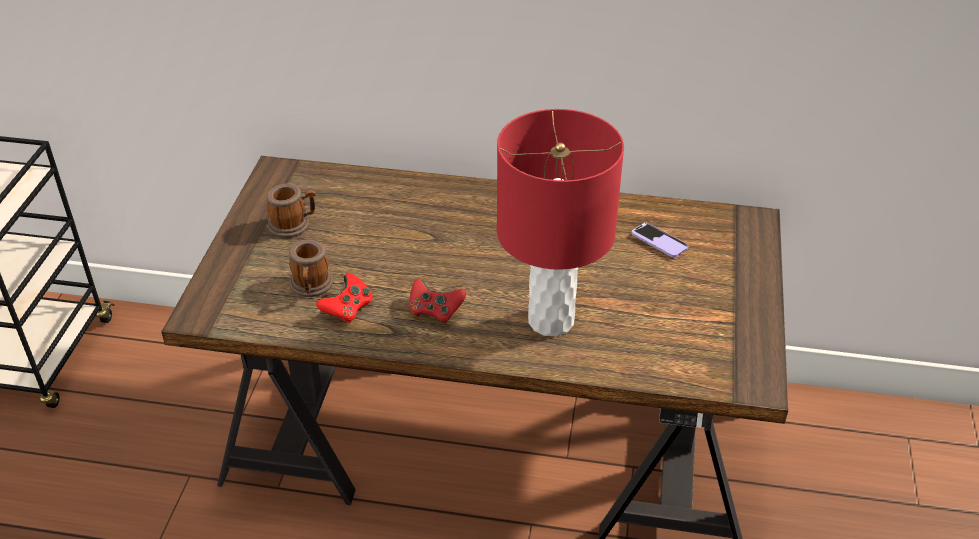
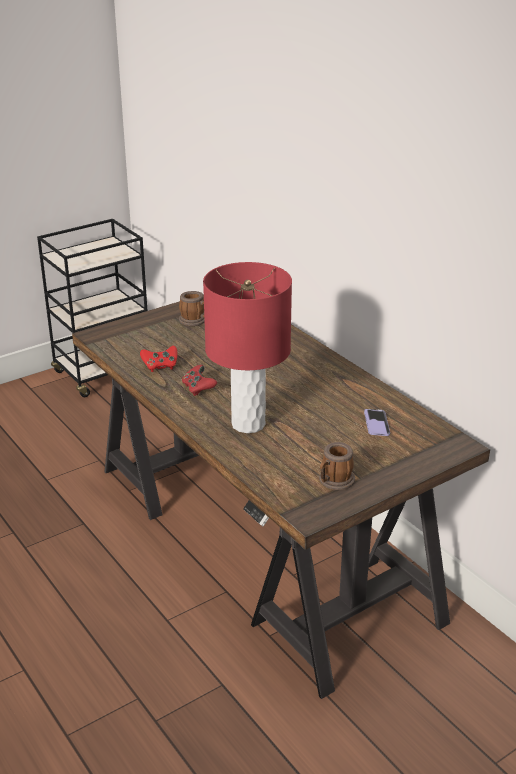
camera: 45 degrees right, 10 degrees down
mug [289,240,333,297] -> mug moved to [319,442,355,490]

